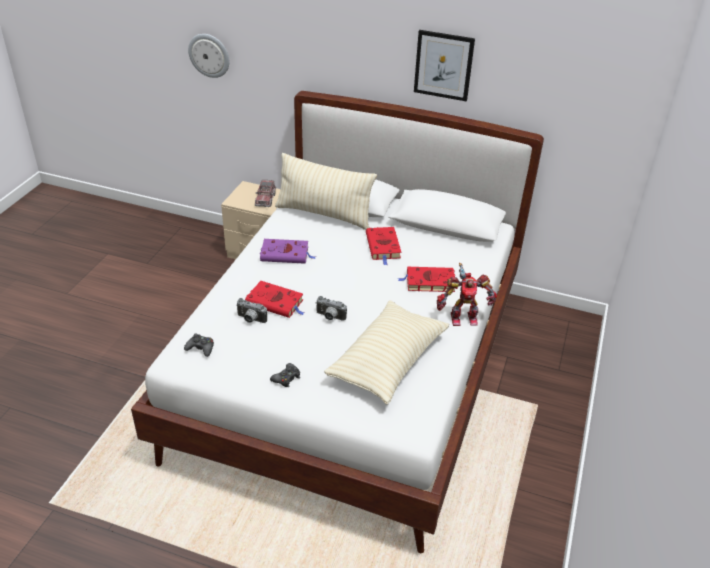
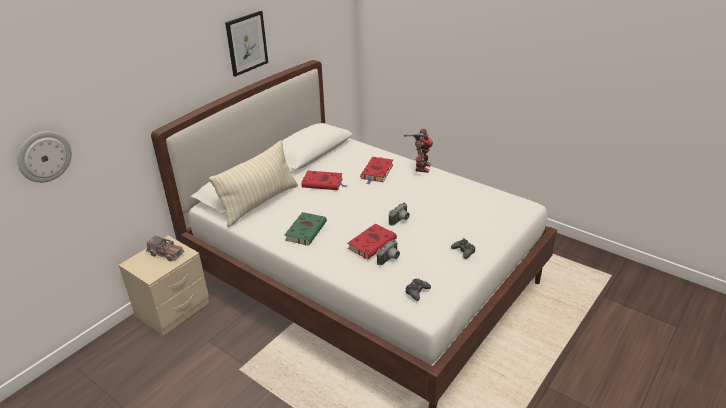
camera: 70 degrees left, 5 degrees down
purple book [260,239,316,264] -> green book [285,212,327,246]
beige pillow [324,300,449,404] -> none

